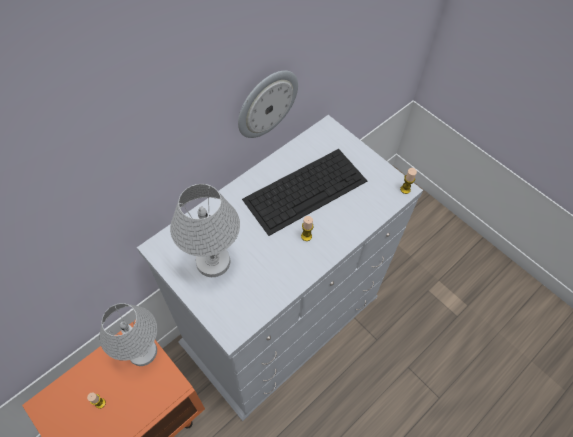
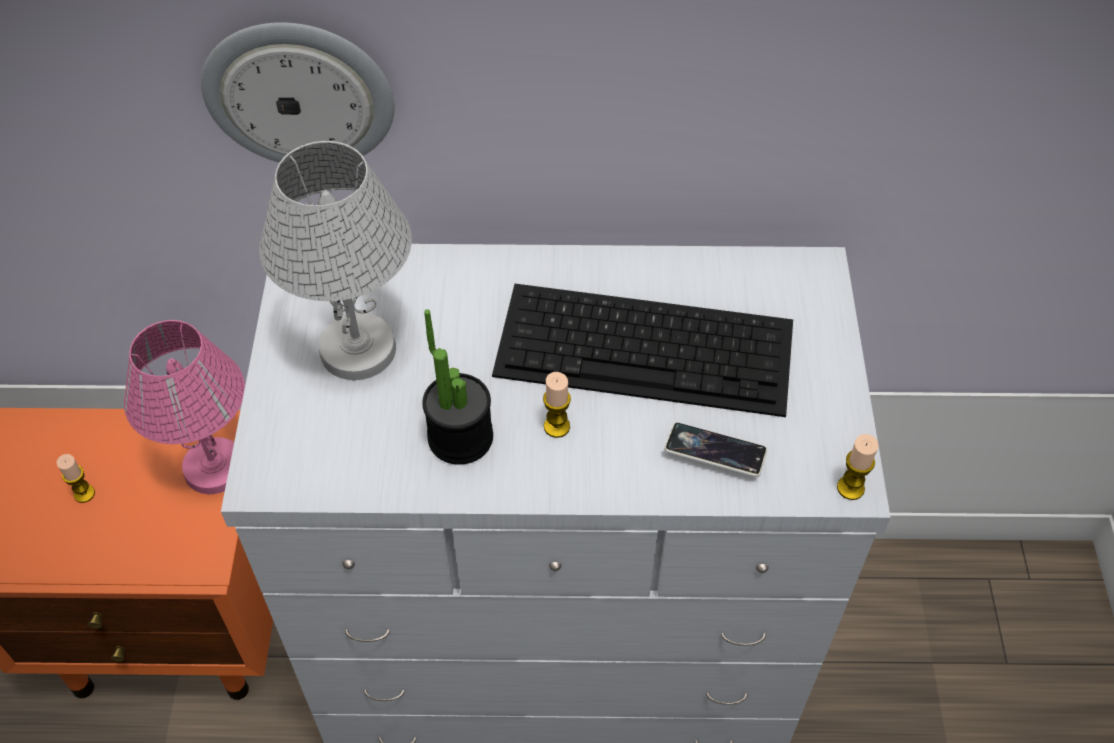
camera: 45 degrees right, 5 degrees down
white table lamp [99,303,157,366] -> pink table lamp [124,320,245,494]
wall clock [238,70,298,138] -> wall clock moved to [201,22,394,163]
none -> potted plant [422,309,493,465]
none -> phone [664,423,767,477]

